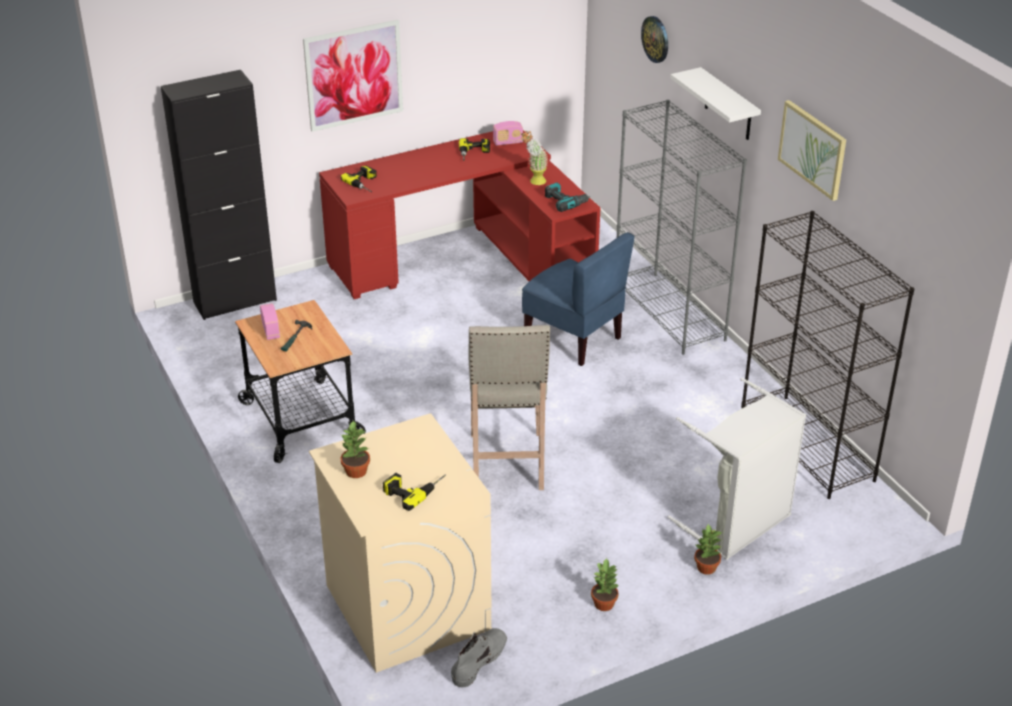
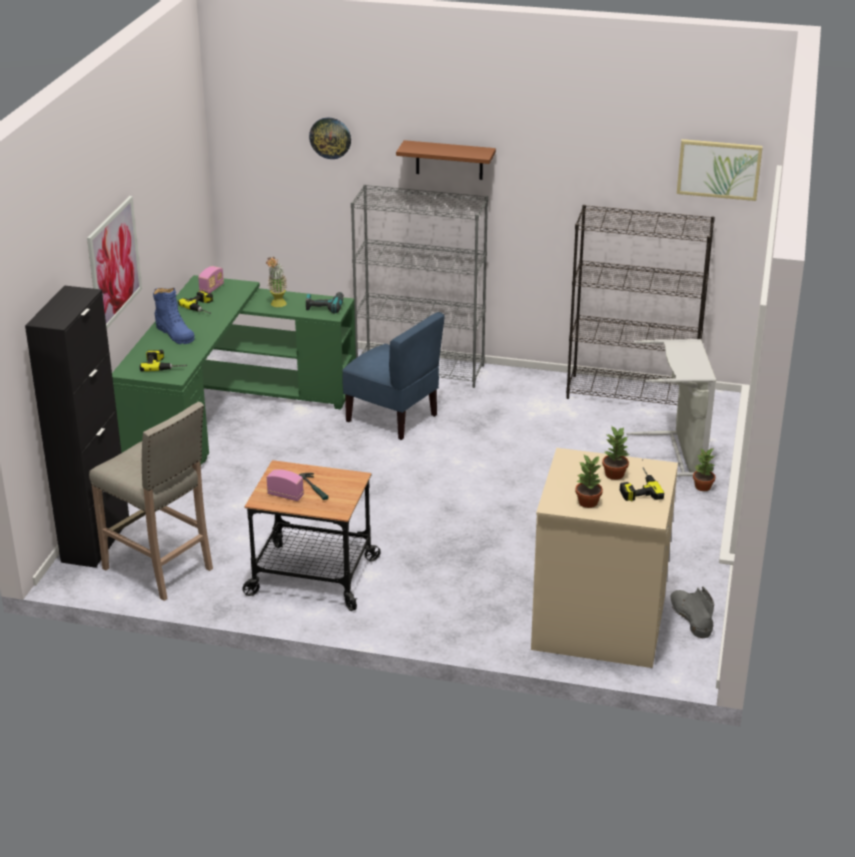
camera: 50 degrees left, 5 degrees down
red desk [319,130,601,299] -> green desk [112,275,356,465]
beige stool [468,325,550,490] -> beige stool moved to [89,402,213,601]
blue chair [522,232,634,366] -> blue chair turned 45 degrees clockwise [342,312,445,440]
potted plant [591,558,619,611] -> potted plant moved to [602,425,629,480]
white shelf [671,67,761,140] -> brown shelf [396,140,496,180]
picture [778,100,846,201] -> picture moved to [677,139,763,201]
none -> blue boot [153,288,195,344]

